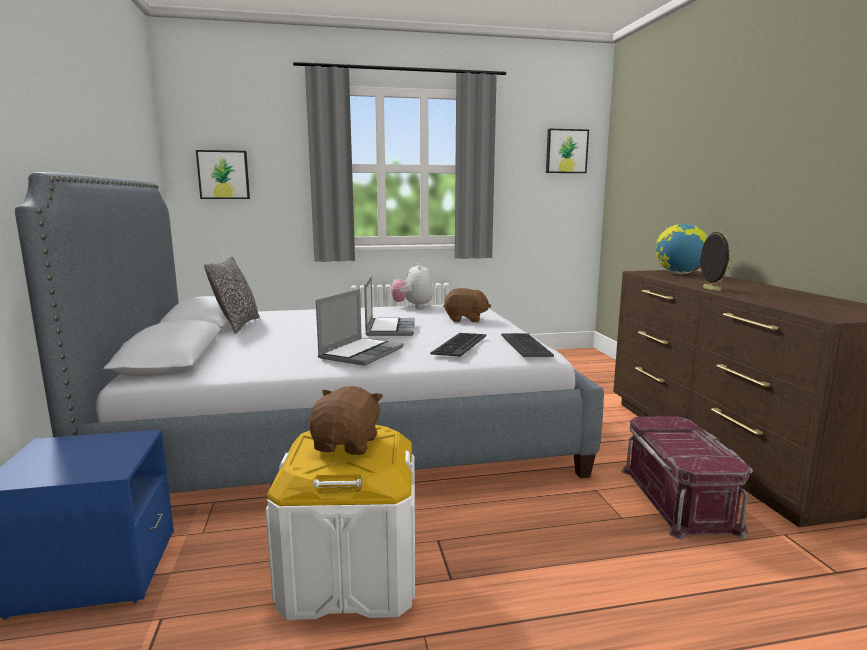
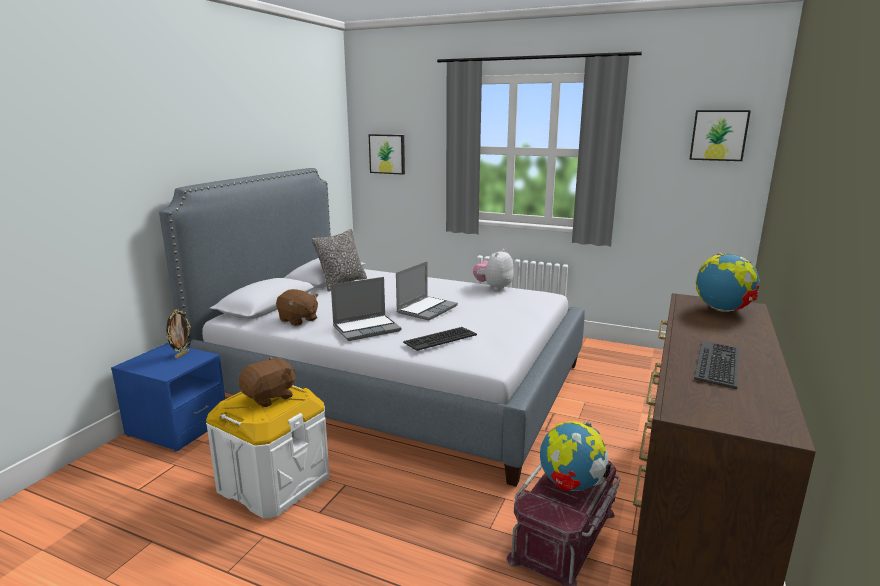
camera: 35 degrees right, 5 degrees up
brown plush toy [443,288,491,322] -> brown plush toy moved to [276,289,318,326]
keyboard [501,333,554,357] -> keyboard moved to [694,340,739,389]
picture frame [700,230,732,291] -> picture frame moved to [166,309,191,359]
none -> globe [540,421,611,491]

